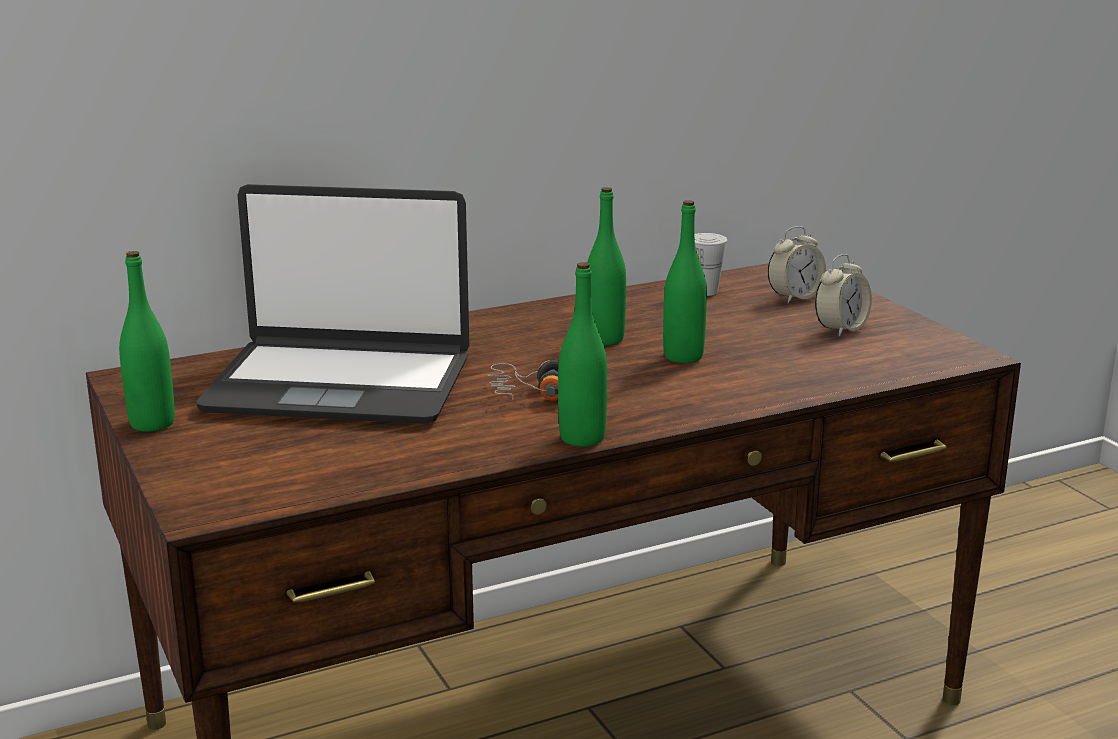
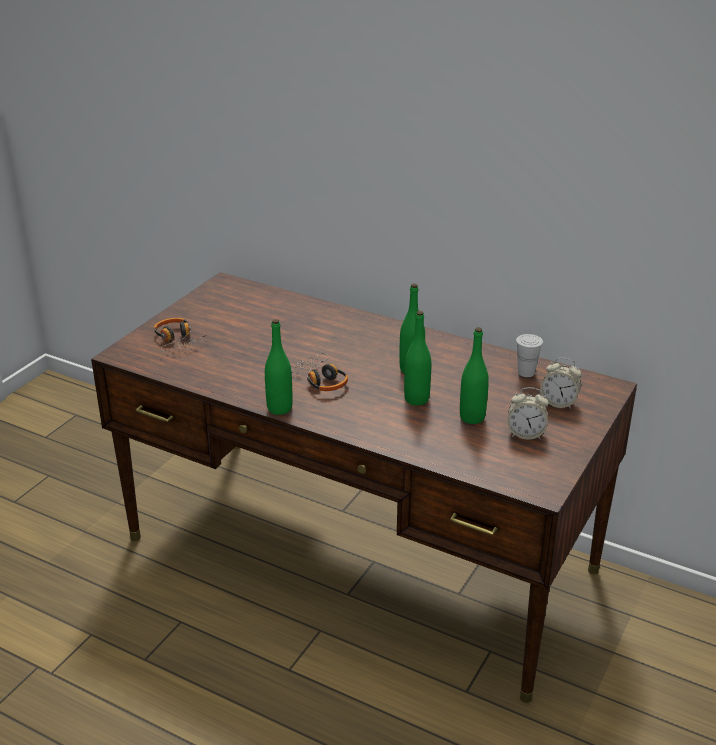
camera: 55 degrees right, 10 degrees up
green bottle [119,251,175,432] -> green bottle moved to [460,327,489,424]
laptop [196,184,469,424] -> none
none -> headphones [154,318,207,352]

